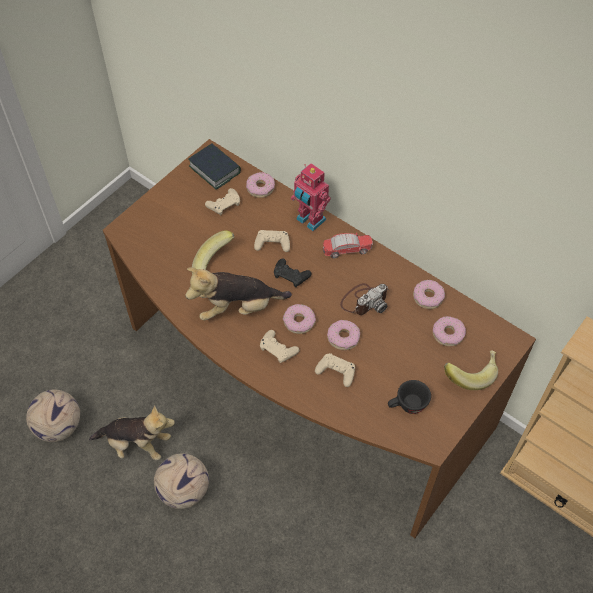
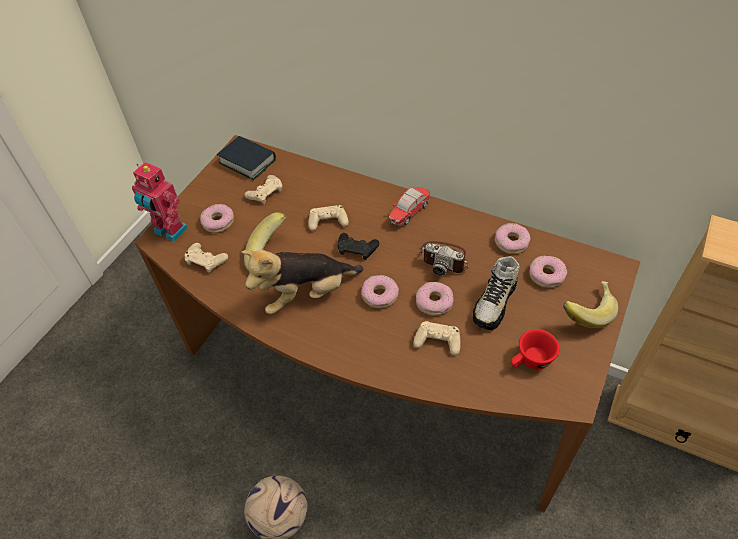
camera: 10 degrees left, 5 degrees down
football [26,390,80,442] -> none
plush toy [89,405,175,460] -> none
donut [246,172,275,198] -> donut moved to [200,204,234,233]
beige game controller [260,330,299,363] -> beige game controller moved to [185,243,228,273]
toy robot [291,163,331,231] -> toy robot moved to [132,162,188,242]
toy car [323,233,373,258] -> toy car turned 150 degrees clockwise [389,187,430,226]
camera [340,283,388,315] -> camera turned 75 degrees clockwise [420,241,469,276]
black cup [388,380,431,414] -> red cup [511,329,560,369]
none -> shoe [473,256,520,330]

